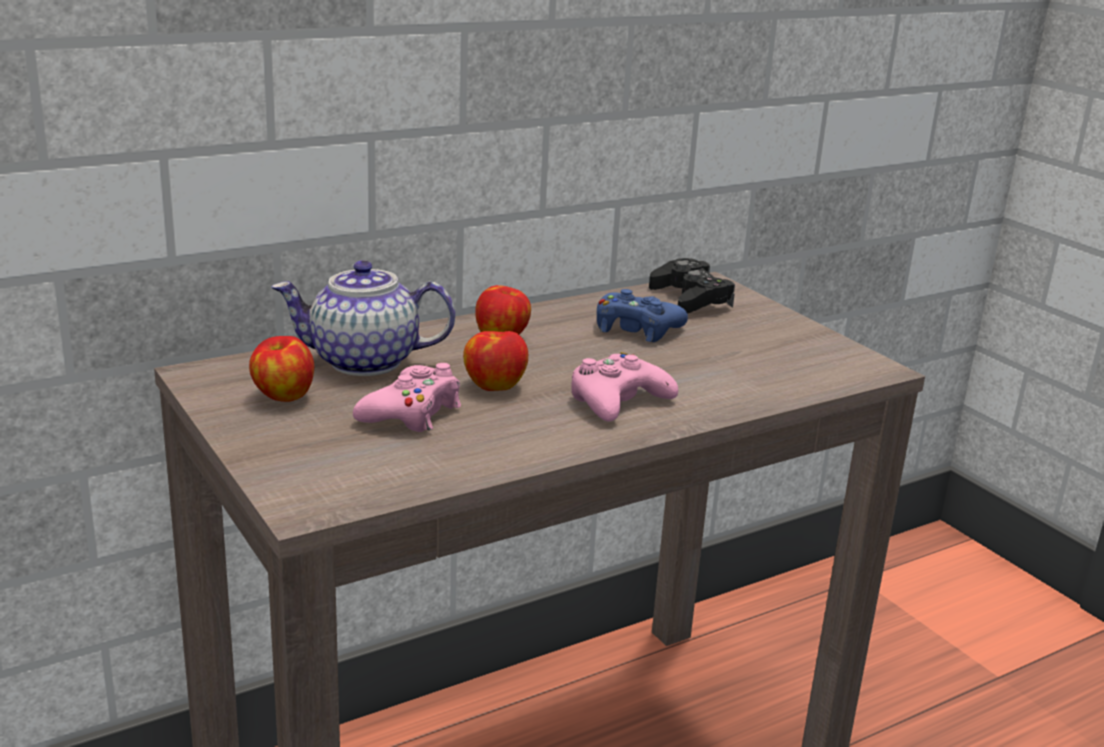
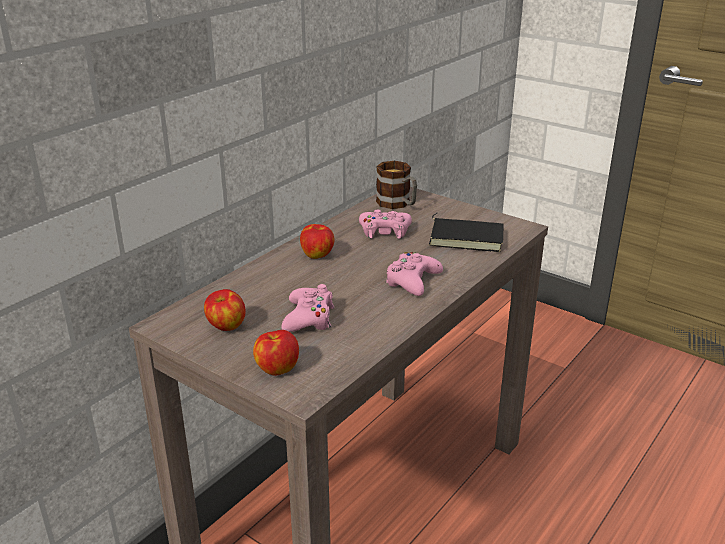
camera: 20 degrees left, 5 degrees up
teapot [272,260,455,376] -> none
apple [463,331,528,391] -> apple moved to [253,330,299,376]
blue game controller [597,289,688,342] -> pink game controller [359,209,412,239]
black game controller [649,258,735,313] -> mug [376,161,417,209]
none -> black book [429,213,504,252]

